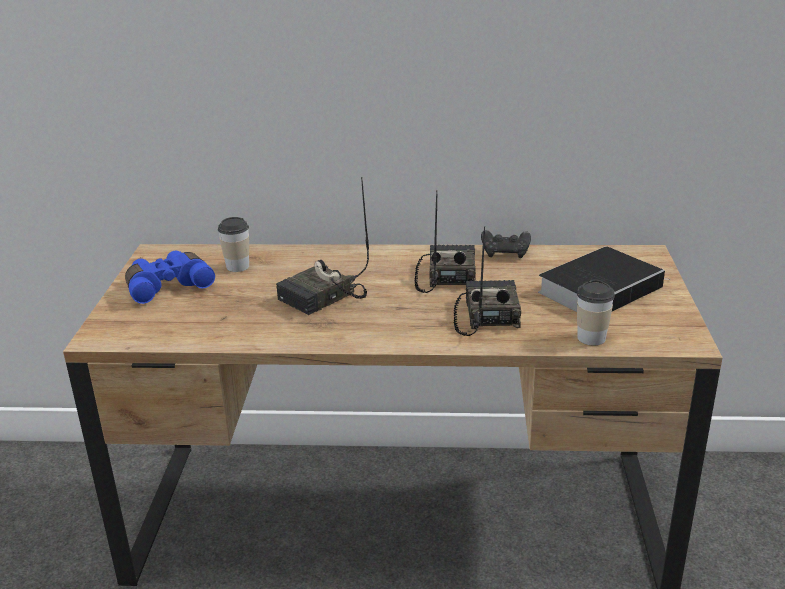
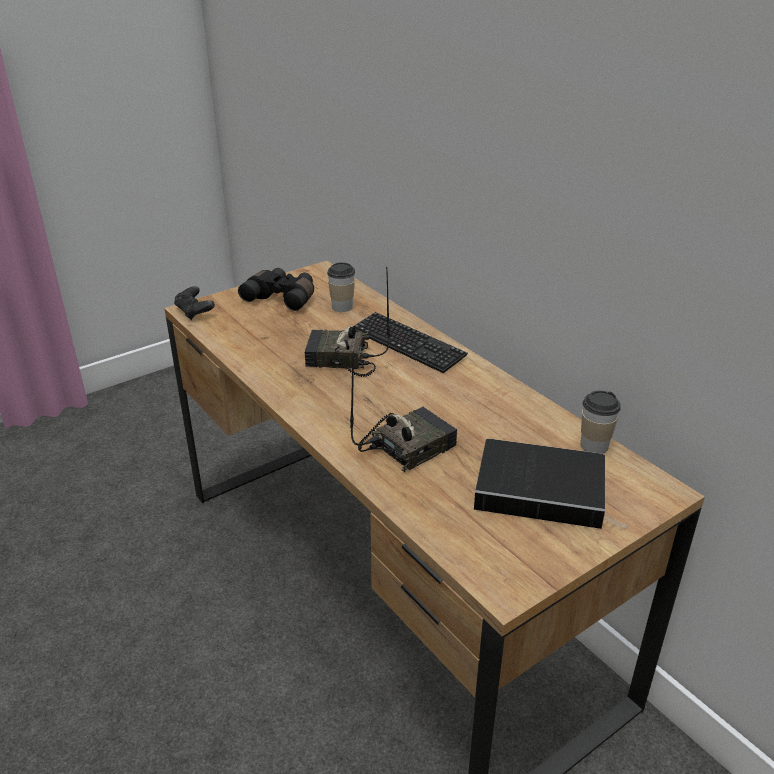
camera: 50 degrees right, 5 degrees up
blue binoculars [125,250,215,304] -> black binoculars [238,268,314,311]
radio [415,190,476,293] -> none
black game controller [481,230,531,258] -> black game controller moved to [174,286,215,320]
cup [577,279,615,345] -> cup moved to [581,391,621,454]
none -> keyboard [353,312,468,373]

